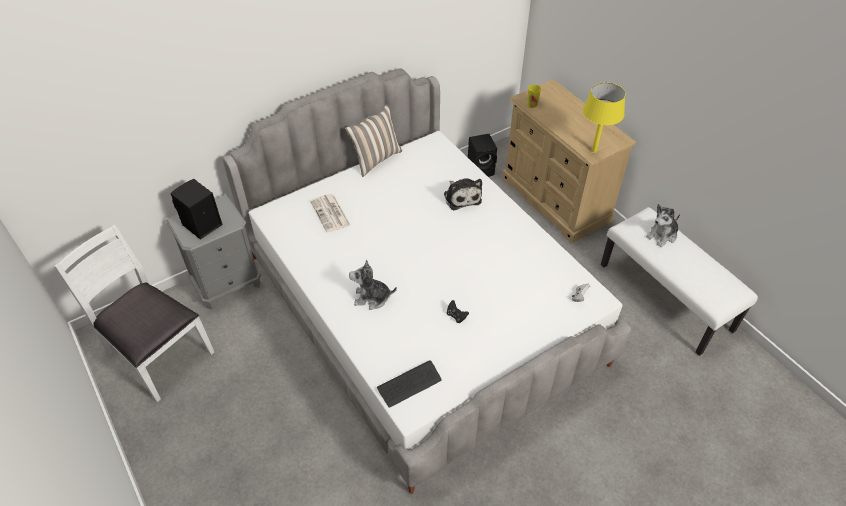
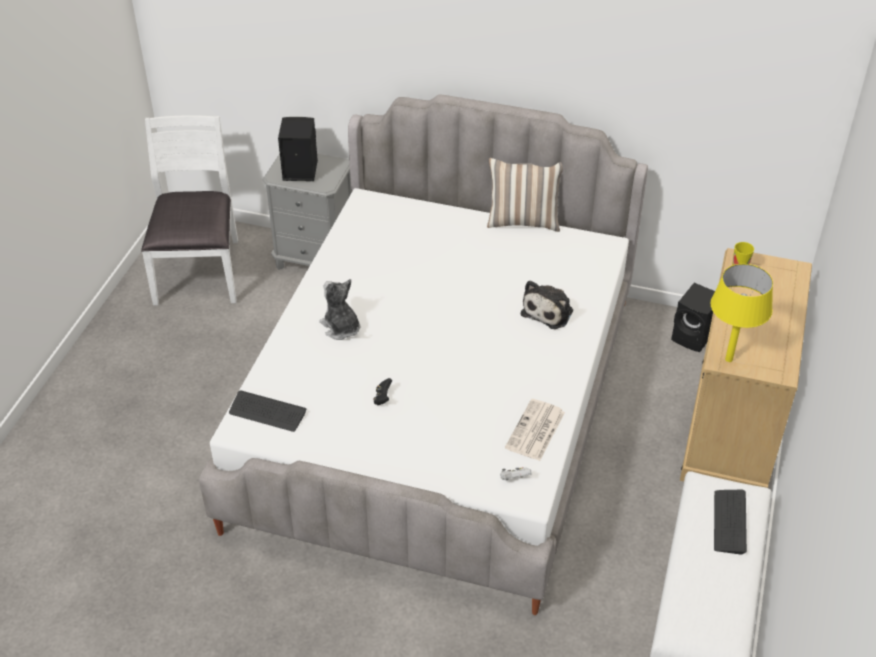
camera: 50 degrees right, 5 degrees down
newspaper [310,194,350,233] -> newspaper moved to [505,399,565,461]
plush toy [646,204,680,247] -> keyboard [714,490,747,555]

